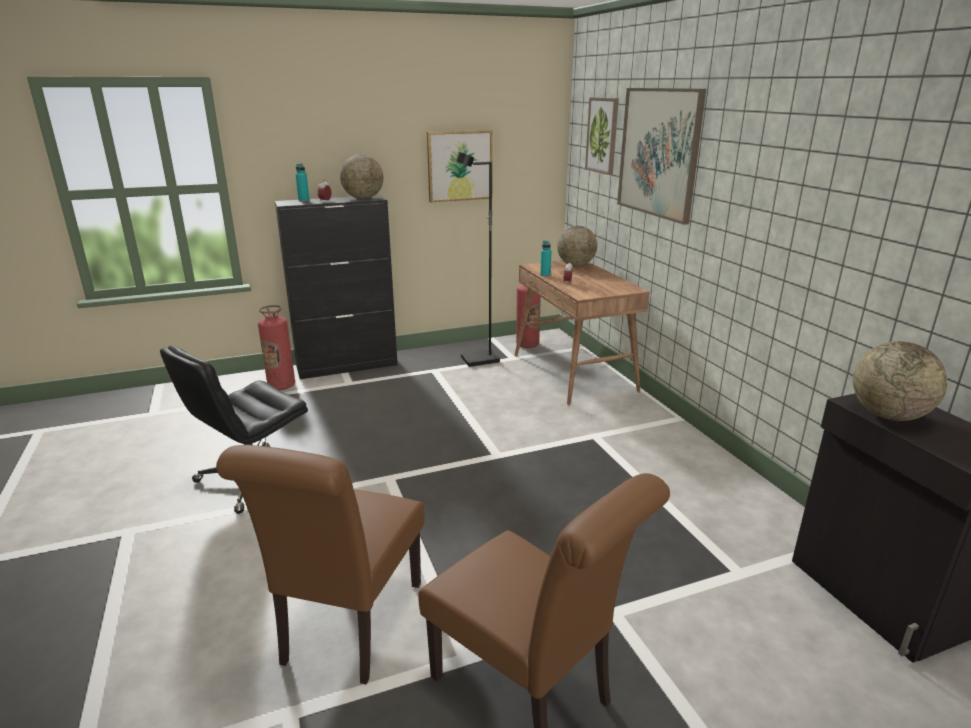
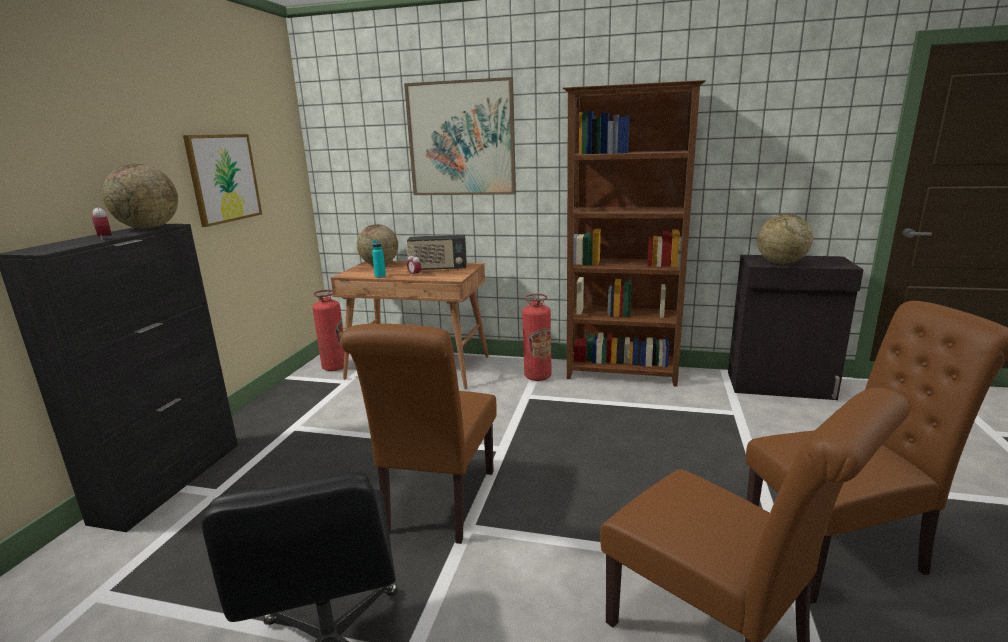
camera: 55 degrees left, 5 degrees down
fire extinguisher [258,305,295,390] -> fire extinguisher moved to [522,293,552,381]
turquoise bottle [296,163,309,202] -> none
black floor lamp [456,152,500,367] -> none
picture [585,97,619,175] -> none
none -> brown chair [341,324,497,544]
none -> radio [407,235,467,270]
none -> brown bookcase [563,80,706,387]

